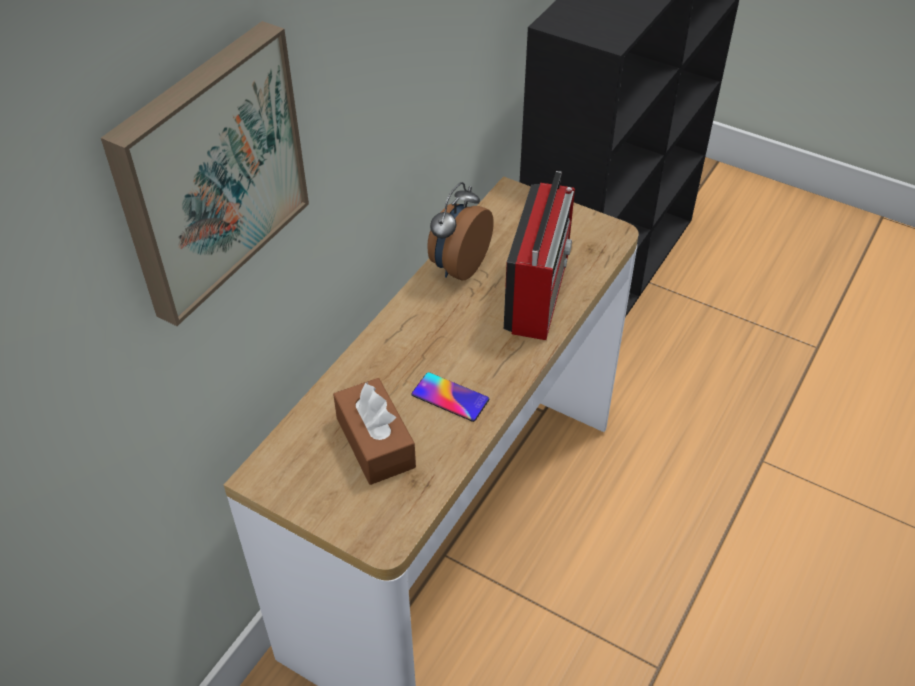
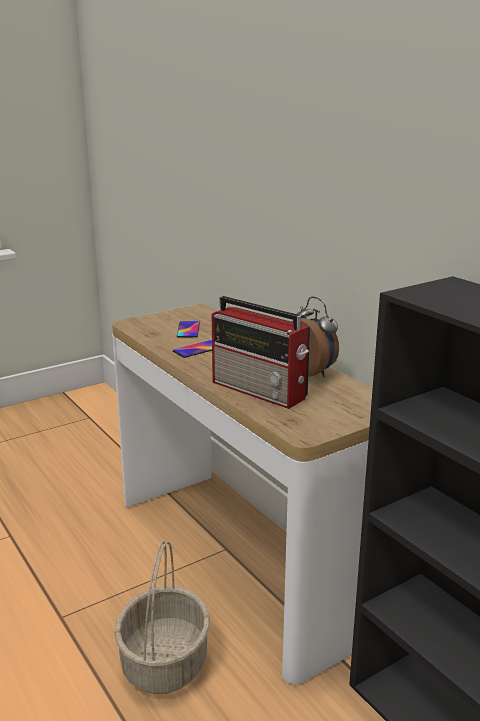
camera: 115 degrees right, 25 degrees down
picture [101,21,309,326] -> none
brown tissue box [333,378,416,485] -> phone [177,321,200,337]
none -> basket [114,541,210,694]

